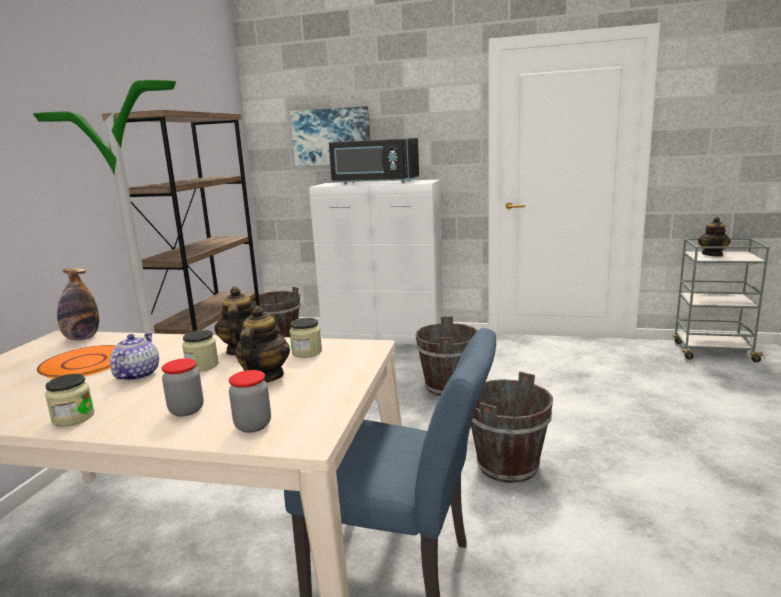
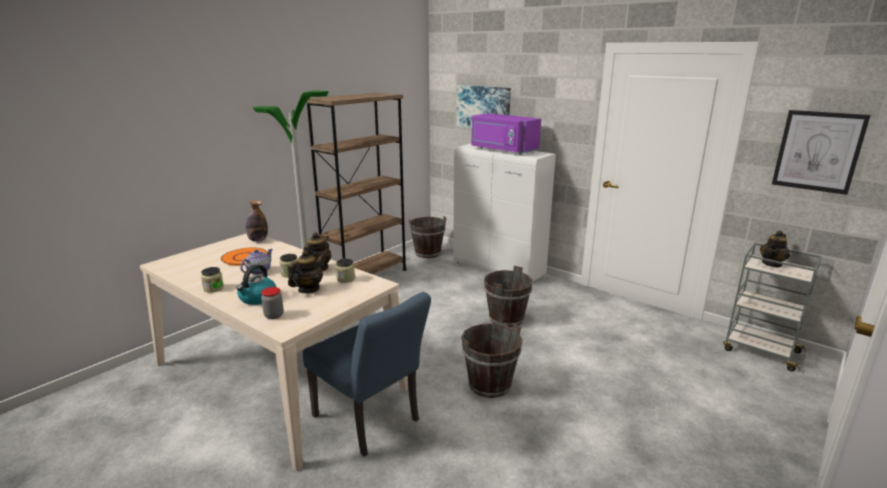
camera: 25 degrees right, 5 degrees up
jar [162,358,204,417] -> kettle [236,264,276,305]
black microwave [329,138,419,185] -> purple microwave [472,113,541,155]
none -> picture [772,110,871,195]

